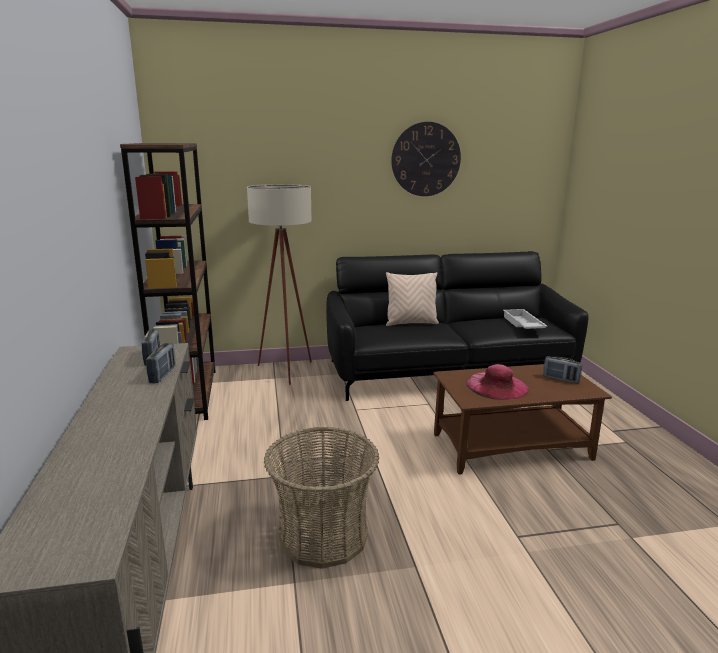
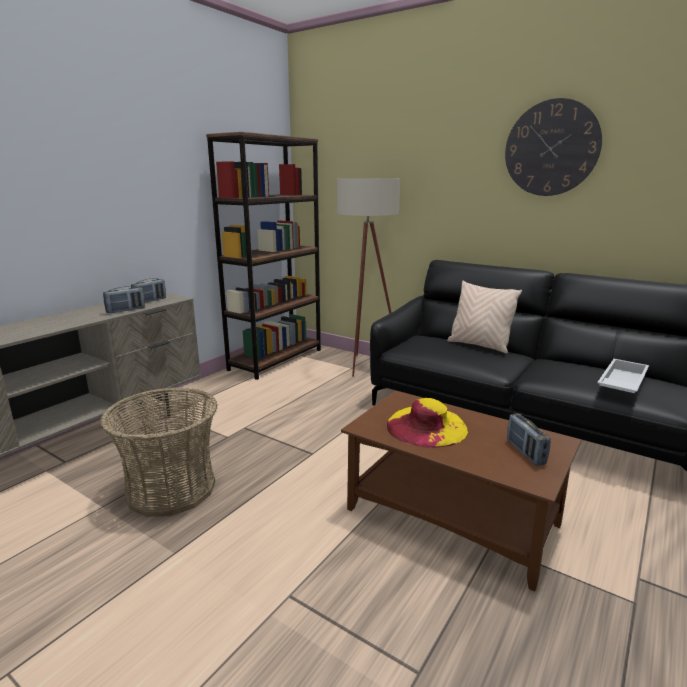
camera: 45 degrees right, 0 degrees up
pink hat [466,364,529,400] -> yellow hat [387,398,468,448]

